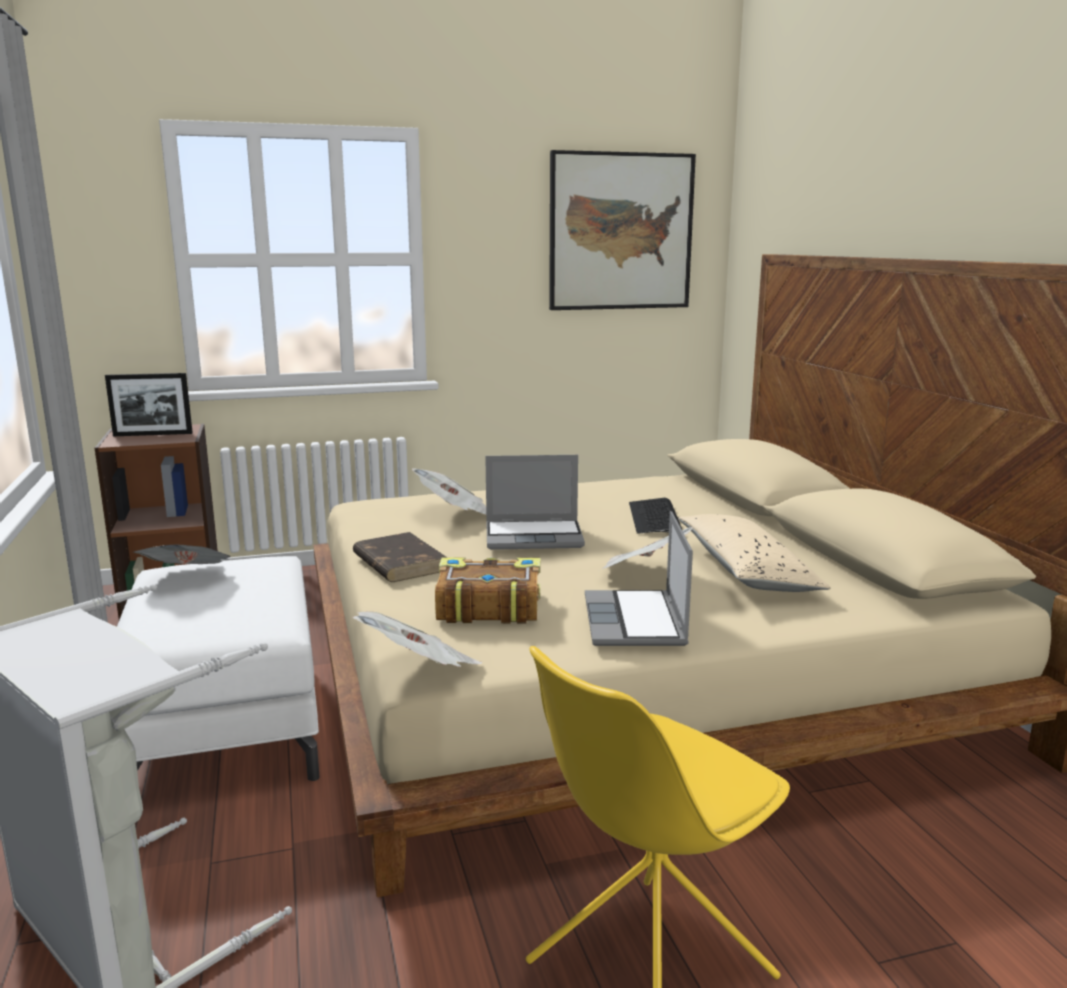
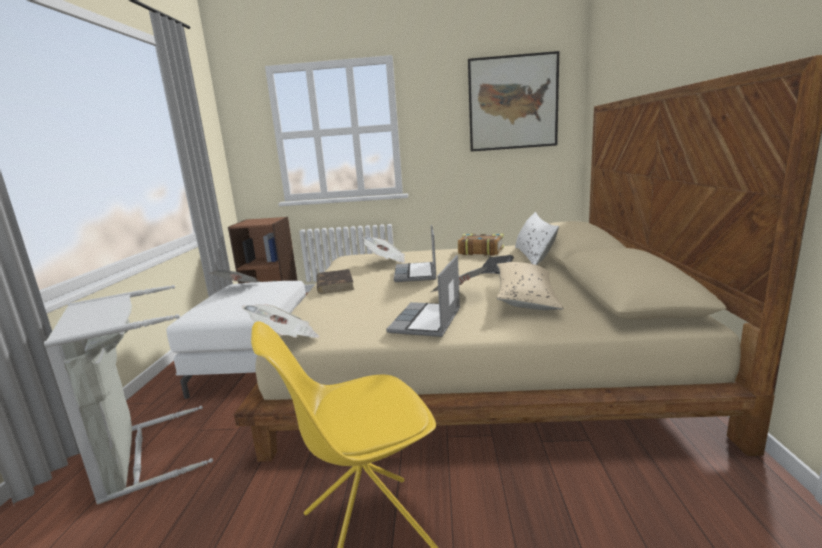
camera: 20 degrees right, 0 degrees up
picture frame [105,373,193,436] -> none
book [435,557,540,623] -> book moved to [458,233,504,256]
laptop [485,455,585,550] -> laptop turned 75 degrees clockwise [394,225,437,282]
none -> white pillow [515,212,559,265]

